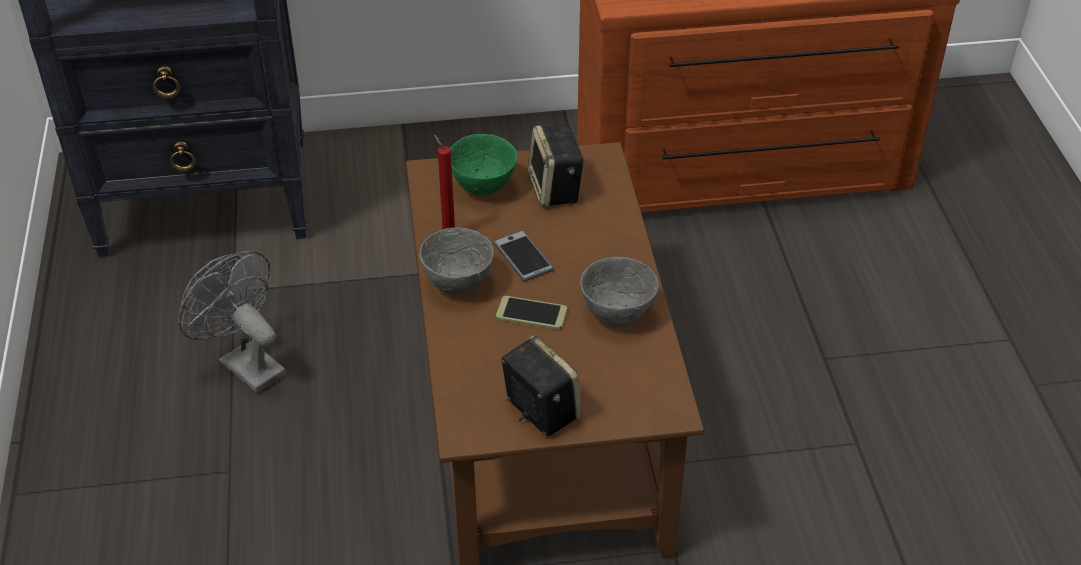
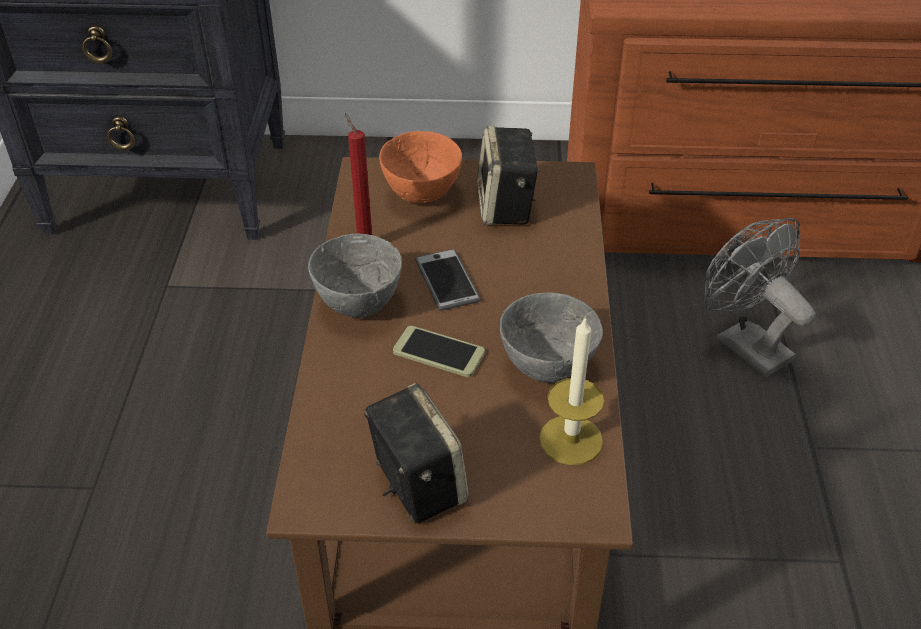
camera: 10 degrees right, 0 degrees up
grey fan [178,251,286,393] -> grey fan moved to [704,218,816,377]
green bowl [450,134,517,195] -> orange bowl [379,131,462,203]
none -> candle [539,316,604,465]

